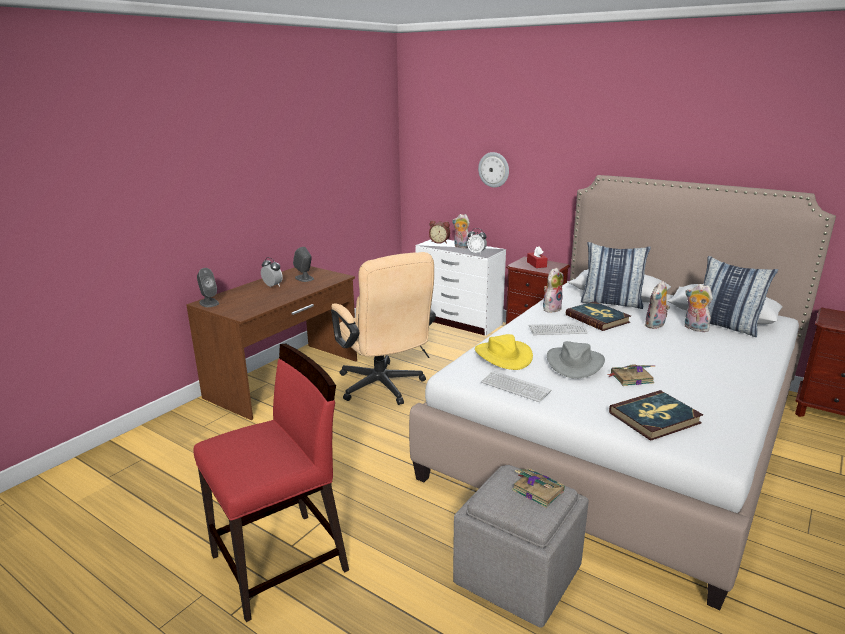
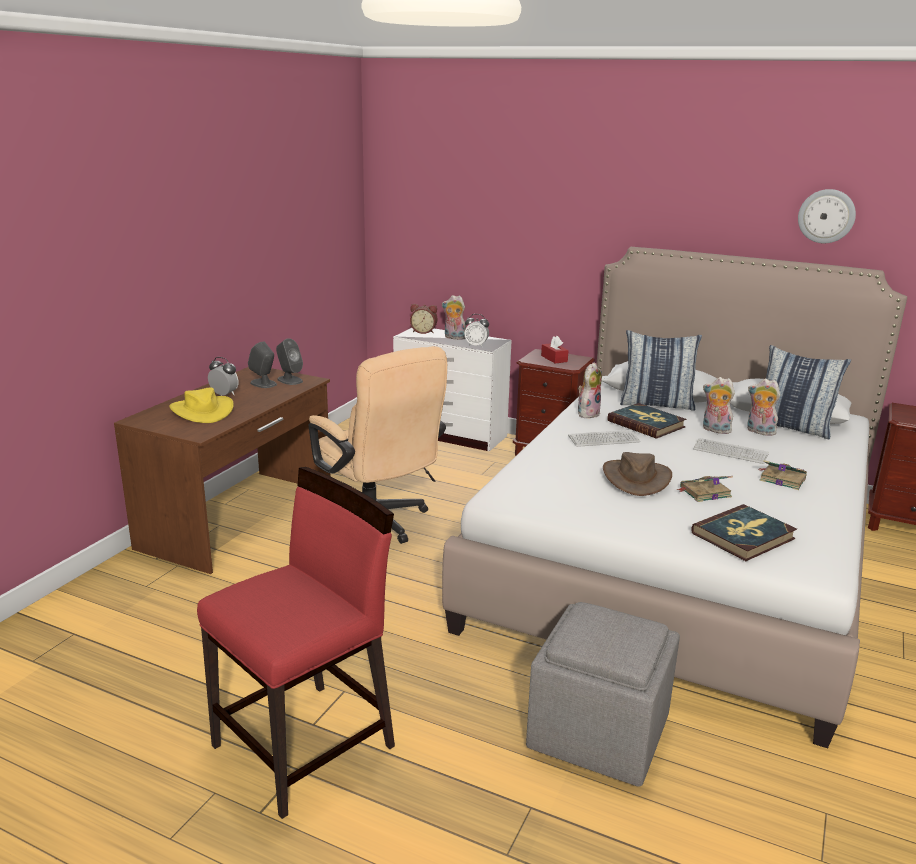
camera: 10 degrees left, 0 degrees up
grey speaker [197,268,219,307] -> grey speaker moved to [276,338,303,385]
yellow hat [475,334,533,370] -> yellow hat moved to [169,387,234,423]
wall clock [478,152,509,188] -> wall clock moved to [798,189,856,243]
keyboard [481,371,551,402] -> keyboard moved to [693,438,769,464]
book [512,469,565,508] -> book moved to [759,460,807,490]
grey hat [547,341,605,379] -> brown hat [603,452,672,496]
plush toy [644,281,670,329] -> plush toy turned 90 degrees clockwise [703,377,735,434]

